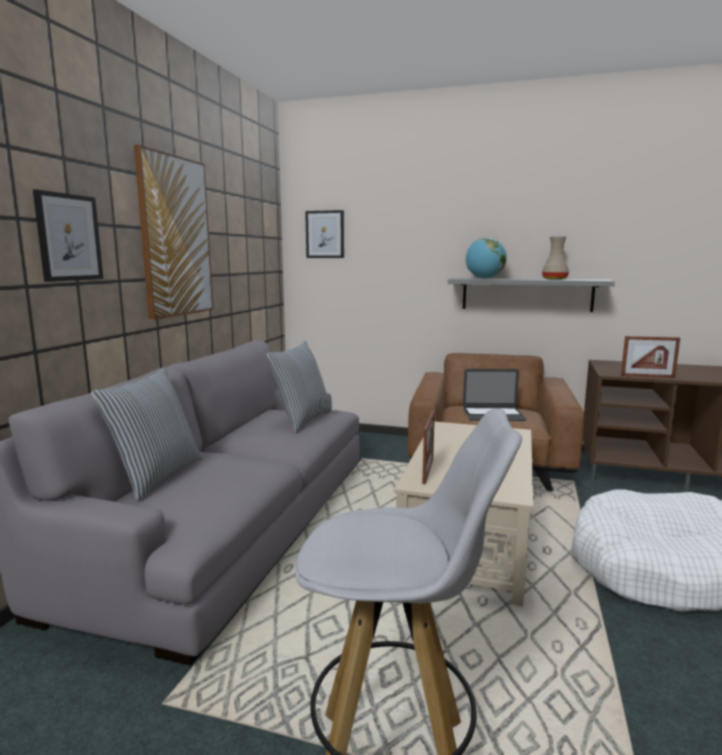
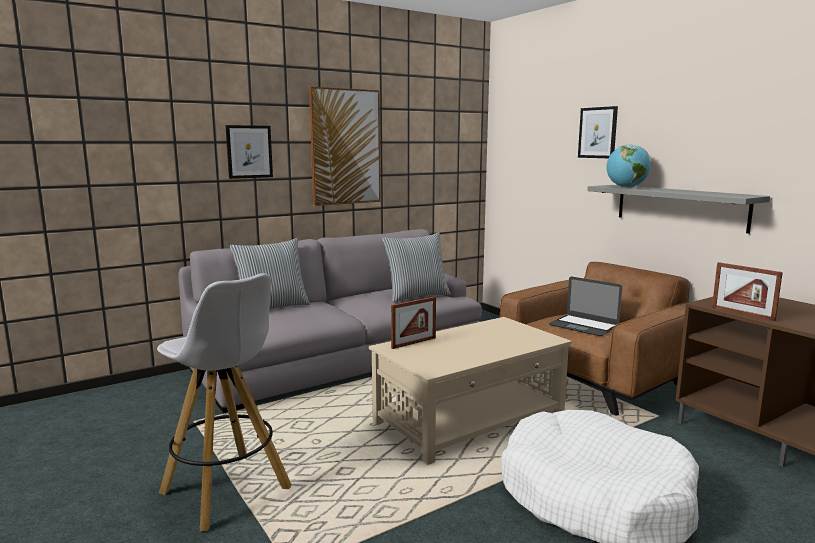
camera: 40 degrees right, 0 degrees up
picture [305,210,344,258] -> picture moved to [578,106,618,158]
beige vase [542,237,569,280] -> none

